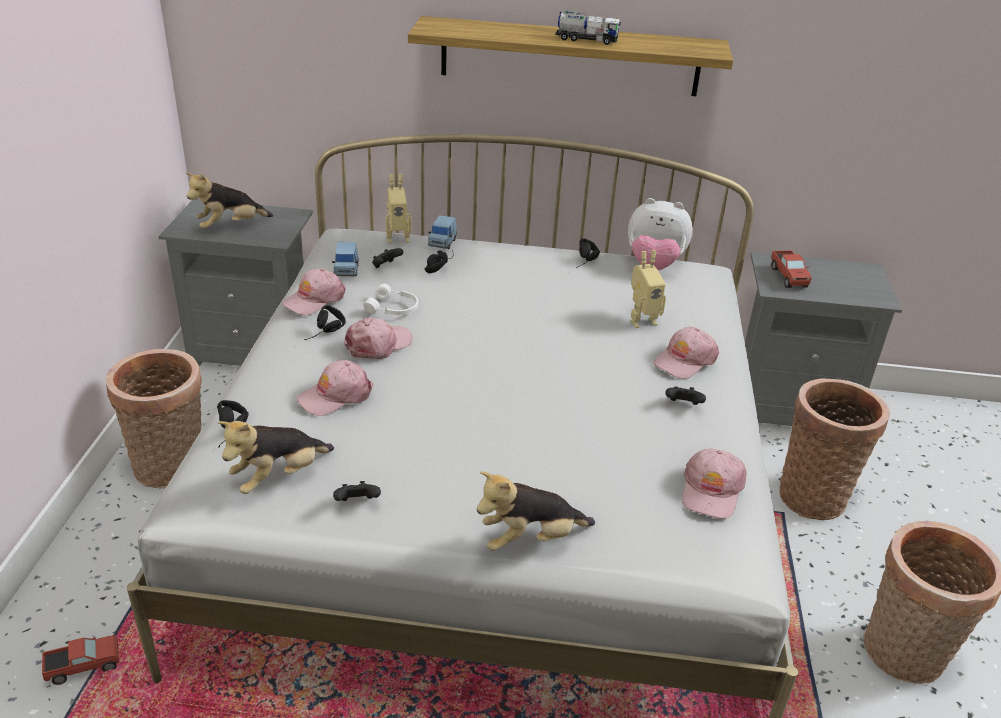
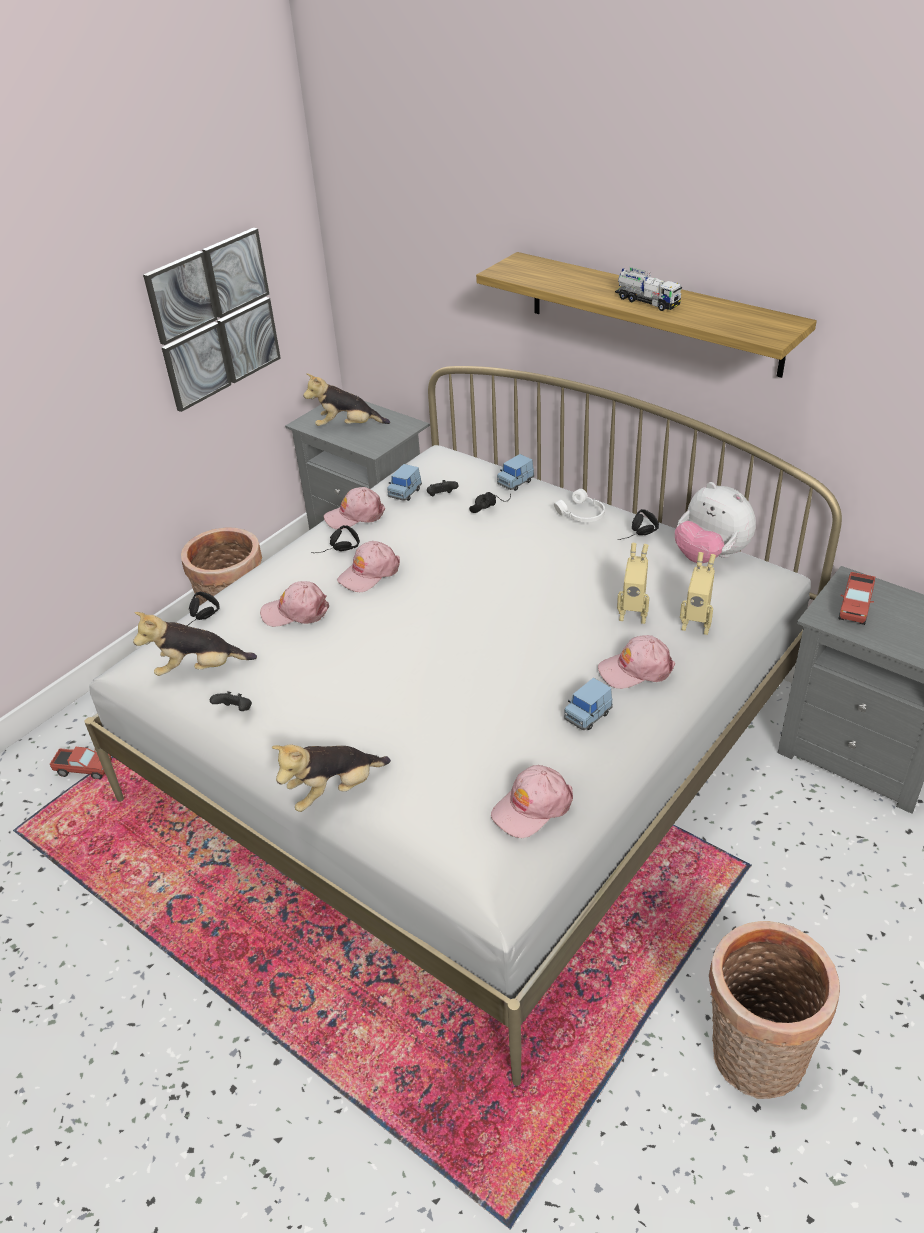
camera: 35 degrees right, 5 degrees up
pink cap [344,317,413,359] -> pink cap turned 150 degrees clockwise [337,541,400,592]
white headphones [363,284,418,315] -> white headphones moved to [554,489,605,522]
toy robot [386,174,411,243] -> toy robot moved to [680,552,716,635]
plush toy [477,471,595,551] -> plush toy turned 45 degrees counterclockwise [272,744,391,812]
black game controller [665,387,706,405] -> blue toy car [564,678,613,730]
basket [779,378,890,520] -> none
none -> picture [143,228,281,412]

